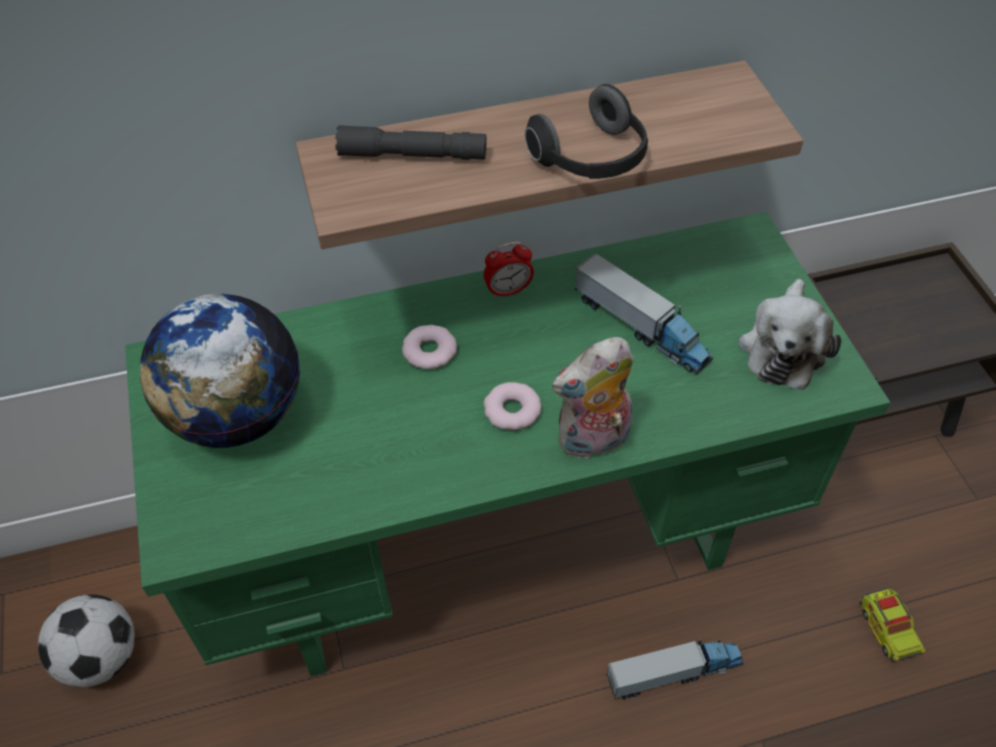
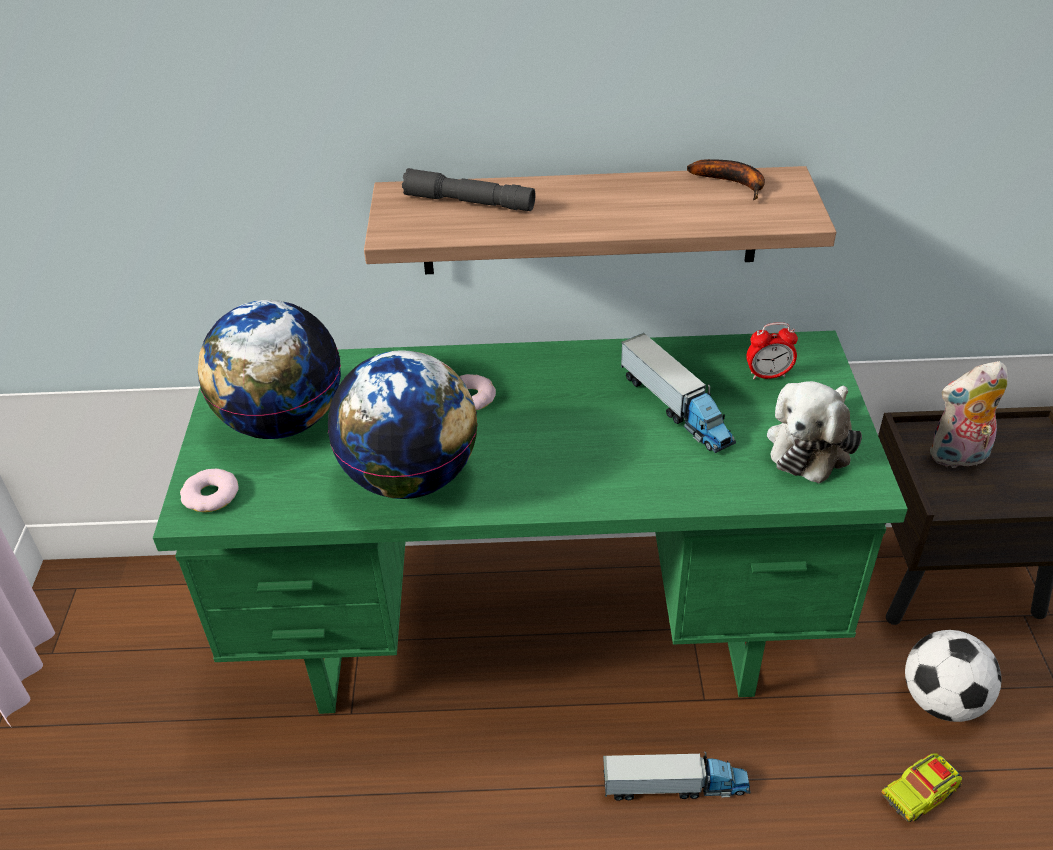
camera: 15 degrees right, 10 degrees down
football [38,594,135,687] -> football moved to [905,630,1002,722]
alarm clock [484,242,534,298] -> alarm clock moved to [746,323,798,379]
donut [484,382,542,430] -> donut moved to [180,469,239,512]
headphones [525,84,648,179] -> none
plush toy [552,337,634,459] -> plush toy moved to [930,361,1008,468]
toy truck [859,588,926,662] -> toy truck turned 60 degrees clockwise [882,753,963,822]
none -> globe [328,350,478,499]
none -> banana [687,159,765,200]

